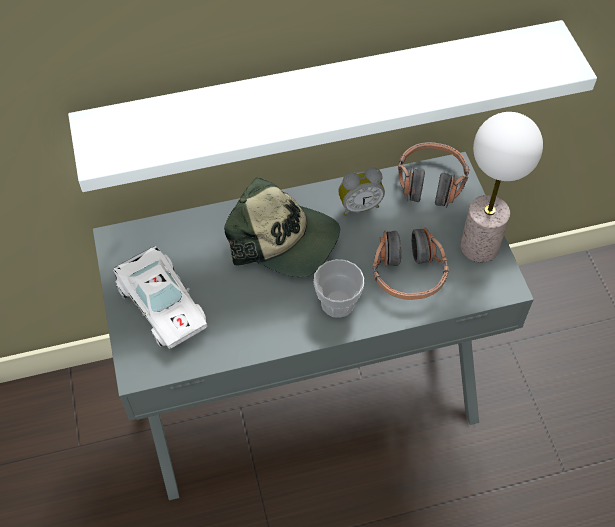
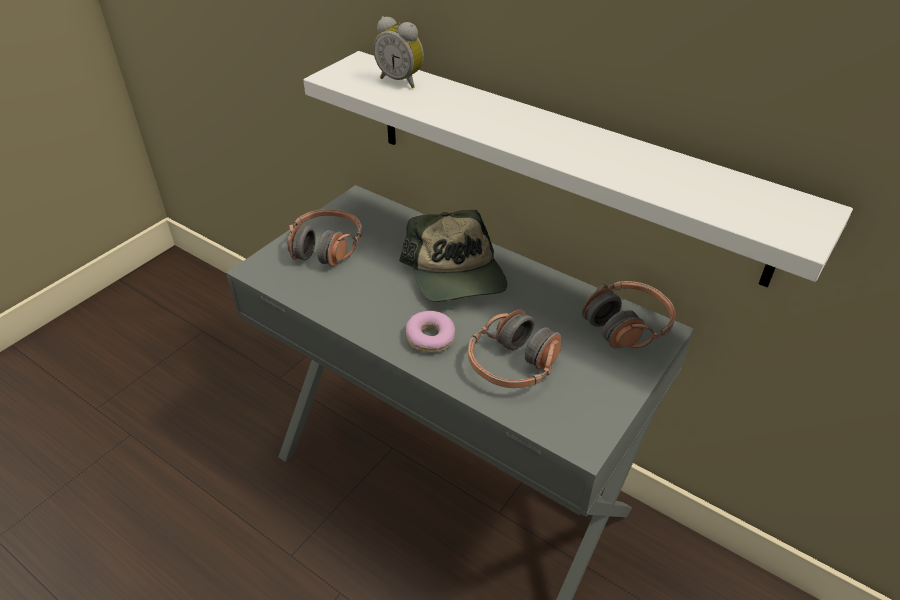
camera: 50 degrees right, 15 degrees down
white toy car [113,246,207,349] -> headphones [288,209,363,266]
cup [314,259,364,318] -> donut [406,311,455,352]
alarm clock [338,167,385,216] -> alarm clock moved to [373,16,424,88]
table lamp [460,112,543,262] -> none

